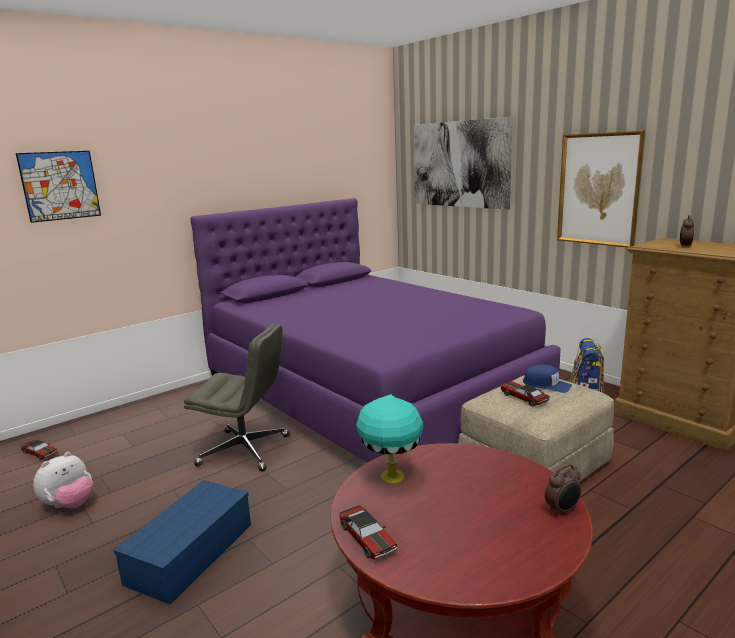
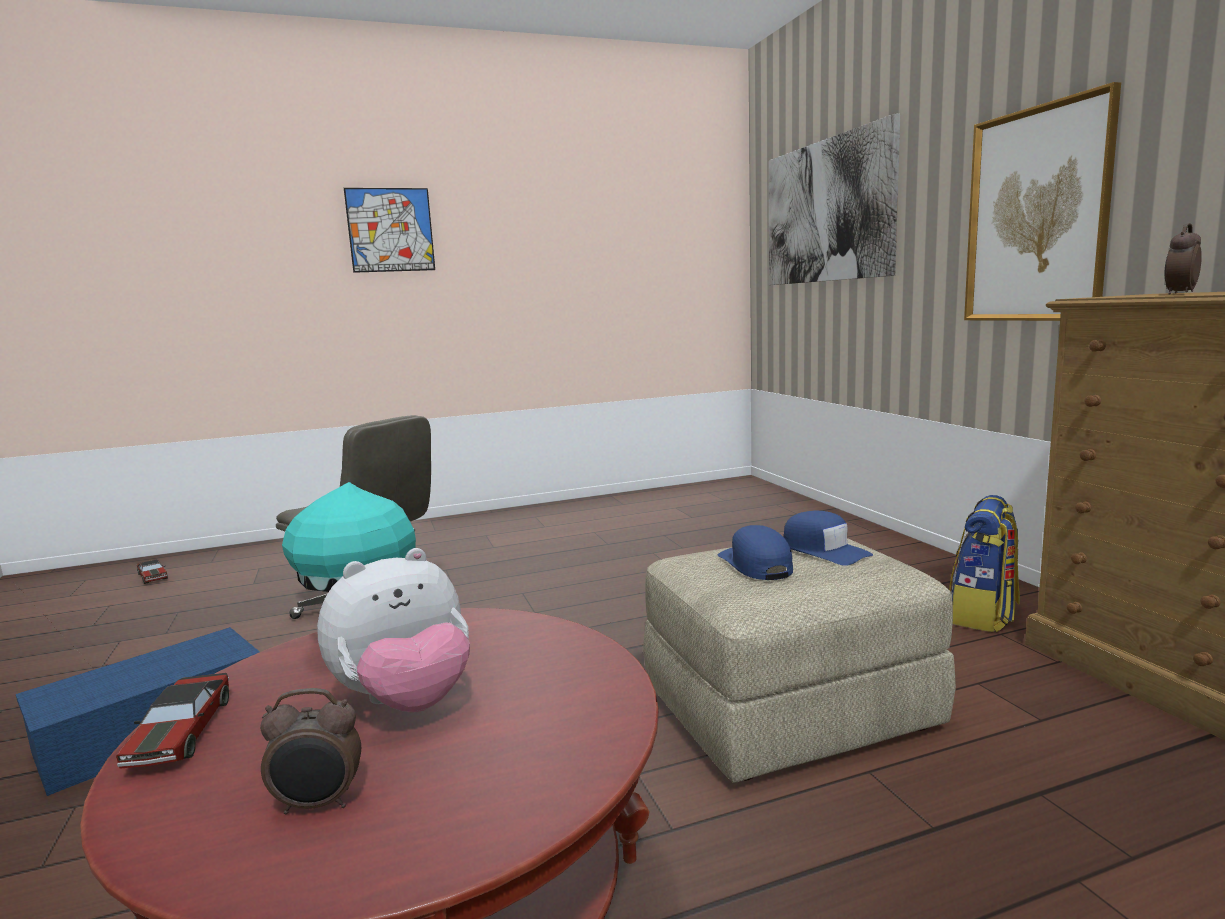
camera: 20 degrees right, 5 degrees down
picture [16,151,101,223] -> picture moved to [344,188,435,273]
plush toy [33,452,93,508] -> plush toy moved to [317,548,470,712]
purple bed [190,198,561,463] -> none
toy car [501,381,550,407] -> blue cap [718,525,793,580]
alarm clock [545,464,582,517] -> alarm clock moved to [260,688,361,814]

